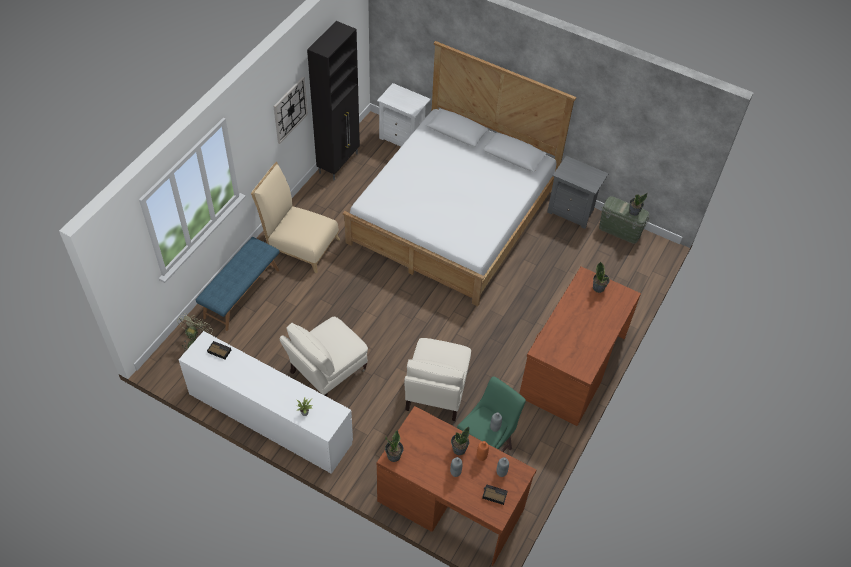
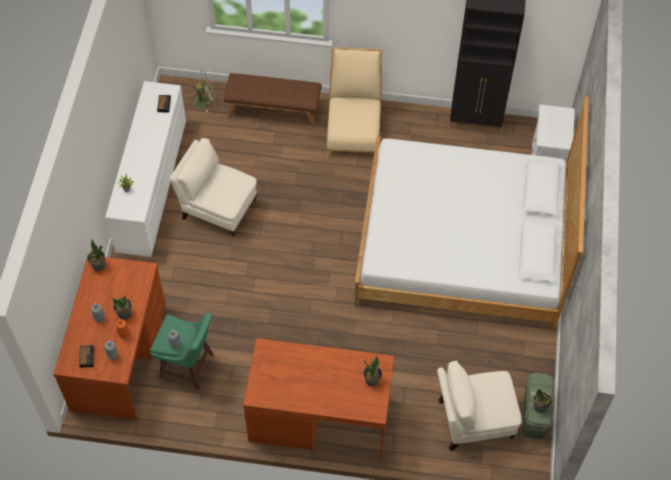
camera: 70 degrees right, 5 degrees up
blue bench [196,237,279,331] -> brown bench [223,73,322,128]
wall clock [274,77,308,144] -> none
beige armchair [404,338,471,421] -> beige armchair moved to [437,360,522,451]
grey nightstand [547,156,609,229] -> none

